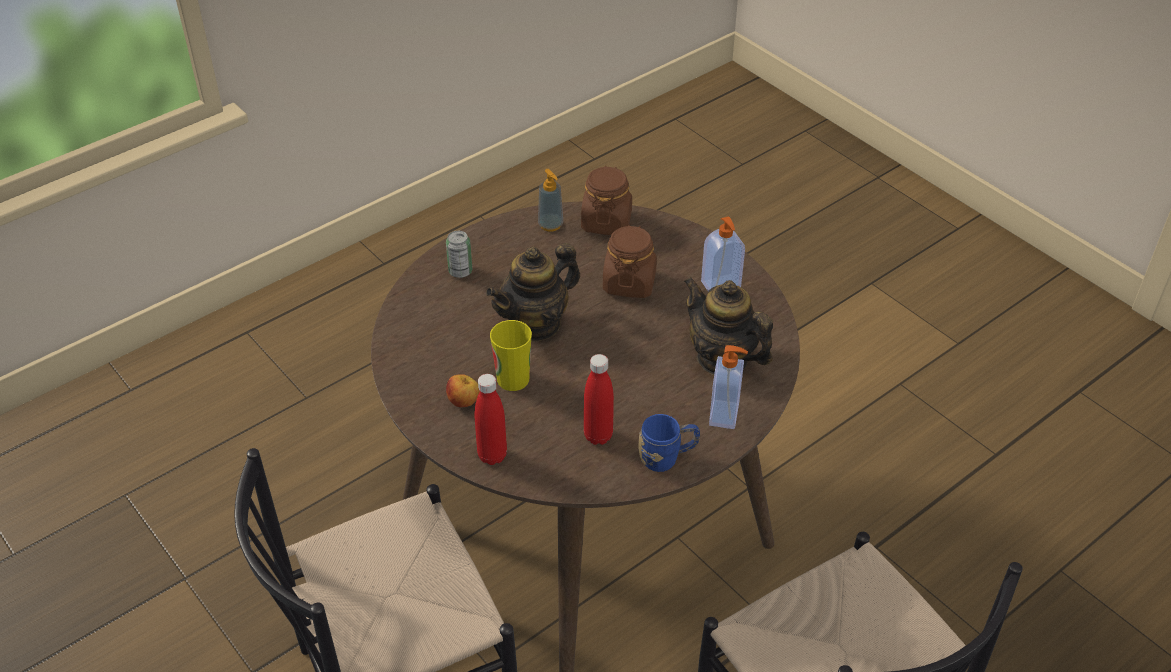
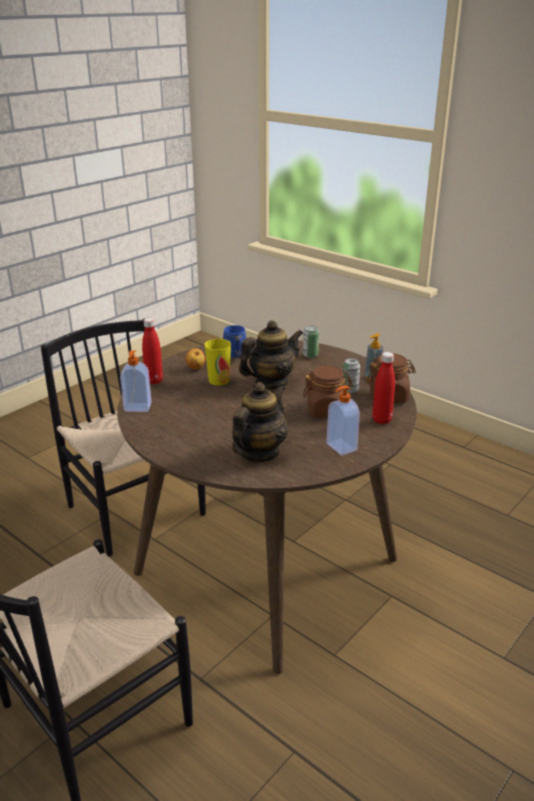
camera: 80 degrees right, 15 degrees down
teapot [486,243,580,342] -> teapot turned 105 degrees clockwise [239,320,303,389]
red bottle [584,354,614,445] -> red bottle moved to [372,352,395,424]
blue mug [638,414,700,472] -> blue mug moved to [223,325,246,358]
soap dispenser [709,345,748,429] -> soap dispenser moved to [120,350,151,412]
none -> can [343,358,360,393]

